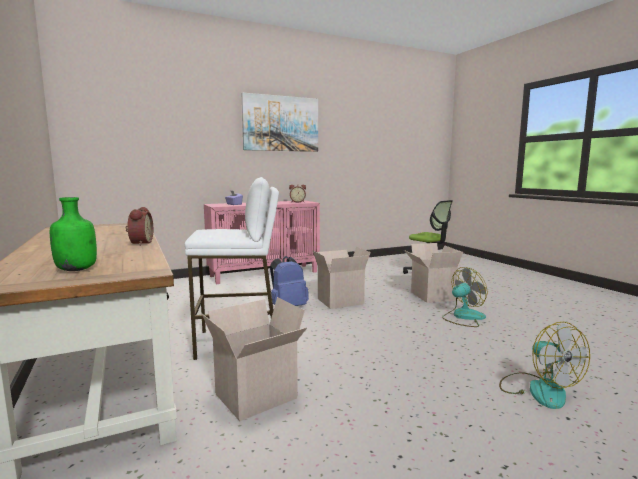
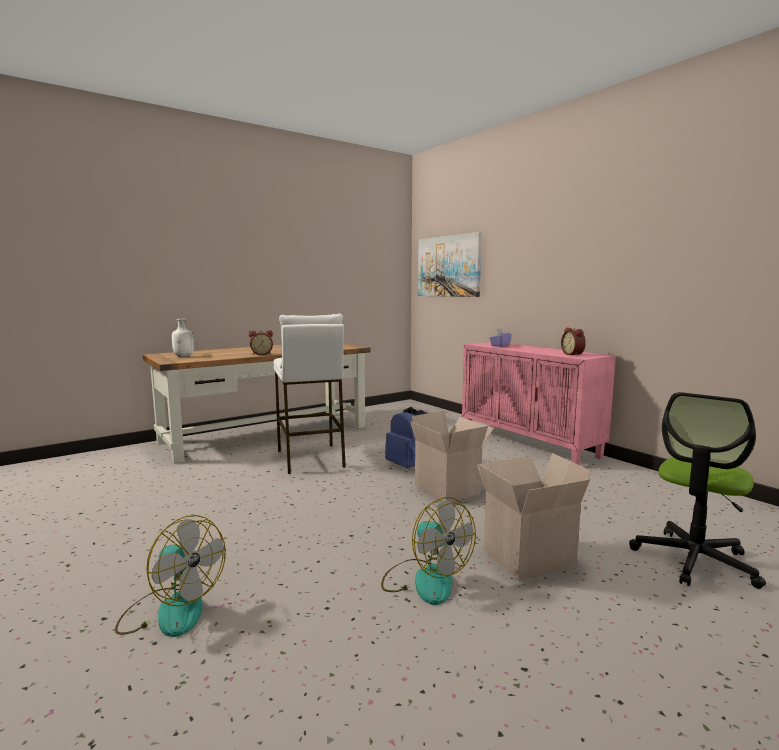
camera: 80 degrees right, 0 degrees up
green bottle [50,197,97,271] -> white bottle [172,318,194,357]
cardboard box [202,297,308,421] -> none
picture [241,93,318,152] -> picture moved to [418,232,482,297]
fan [499,322,590,409] -> fan turned 120 degrees counterclockwise [115,515,226,637]

